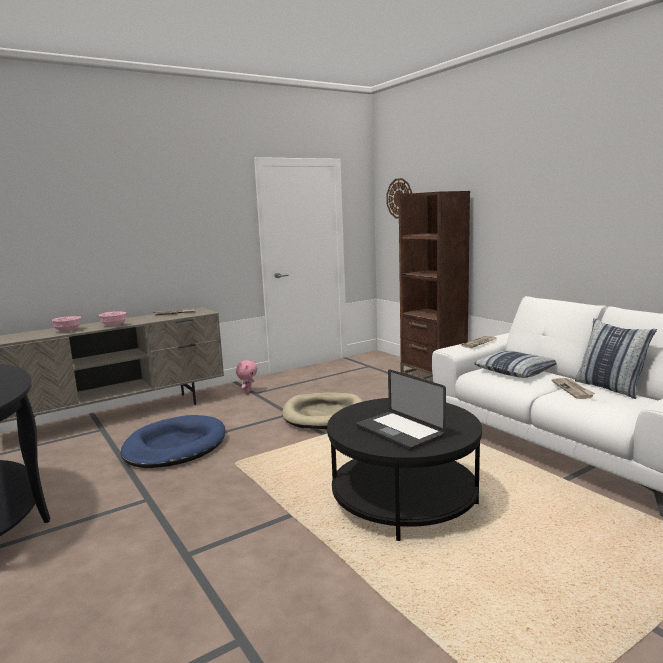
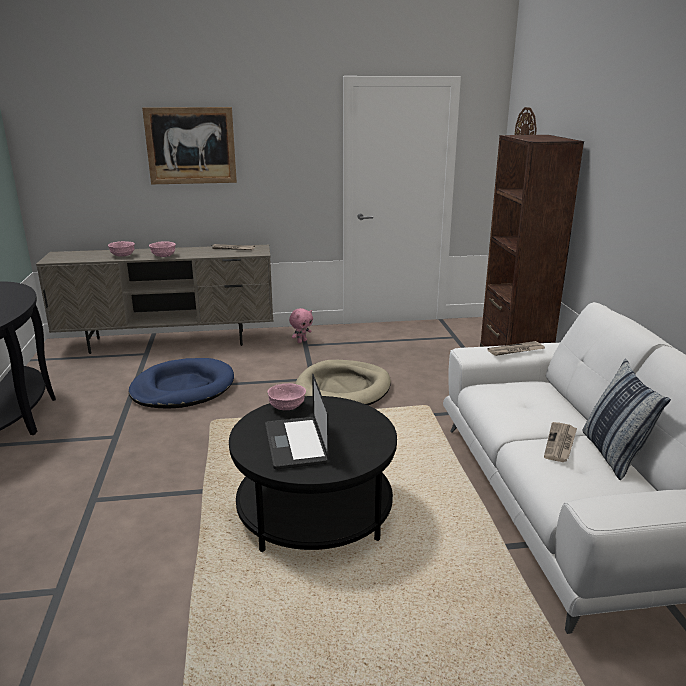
camera: 25 degrees right, 10 degrees up
pillow [474,350,557,378] -> none
none -> picture [142,107,237,184]
none -> pink bowl [267,383,306,410]

